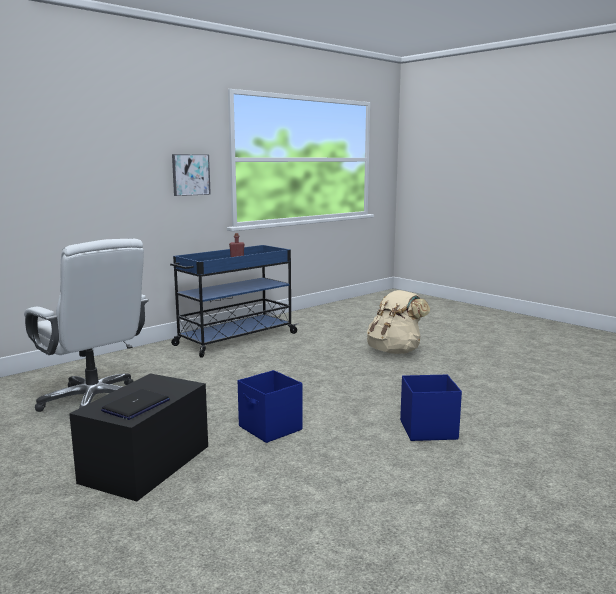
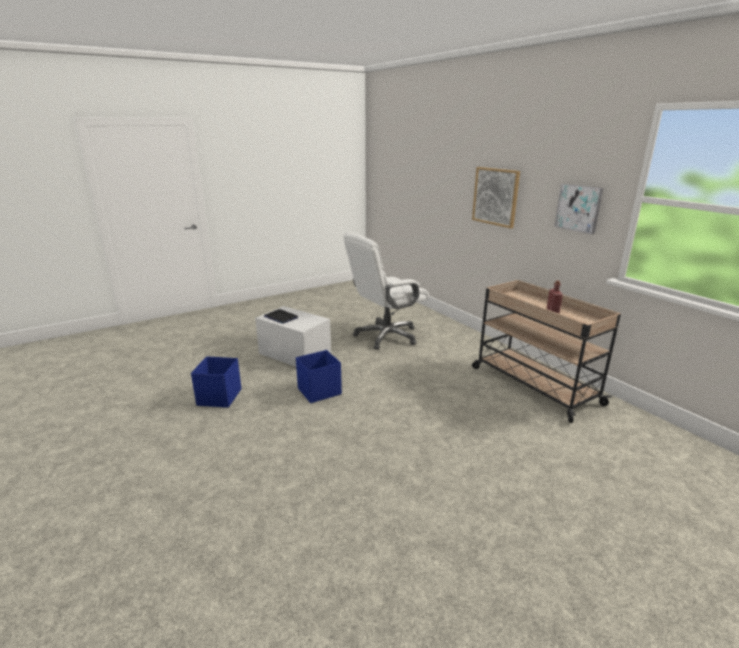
camera: 100 degrees right, 10 degrees up
black storage box [69,373,208,502] -> white storage box [255,306,331,367]
blue cart [170,245,299,358] -> beige cart [472,280,621,423]
beige backpack [367,290,430,354] -> none
blue storage box [400,374,462,441] -> blue storage box moved to [191,356,241,408]
none -> picture [472,167,520,229]

